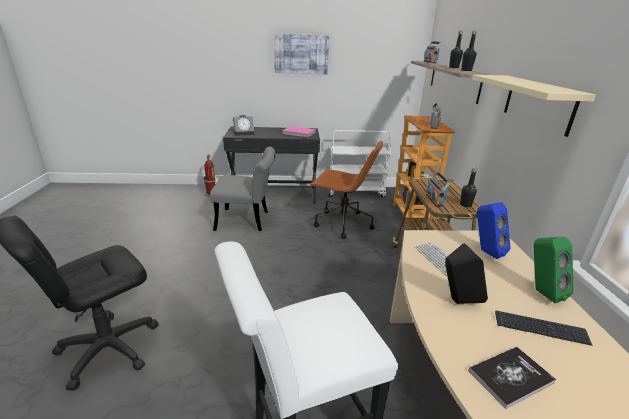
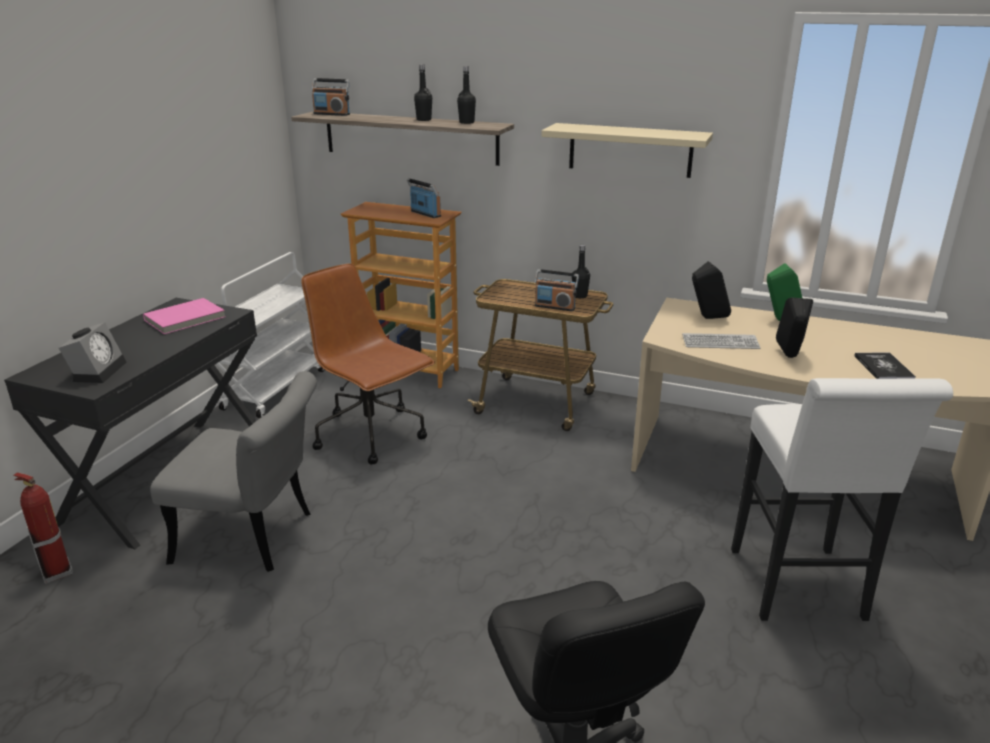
camera: 65 degrees left, 0 degrees up
grey chair [210,147,275,231] -> grey chair turned 75 degrees clockwise [150,371,317,572]
picture [274,34,329,75] -> none
brown office chair [310,140,383,239] -> brown office chair turned 90 degrees counterclockwise [301,263,435,465]
blue speaker [477,203,511,259] -> black speaker [692,261,731,319]
keyboard [495,311,592,346] -> none

